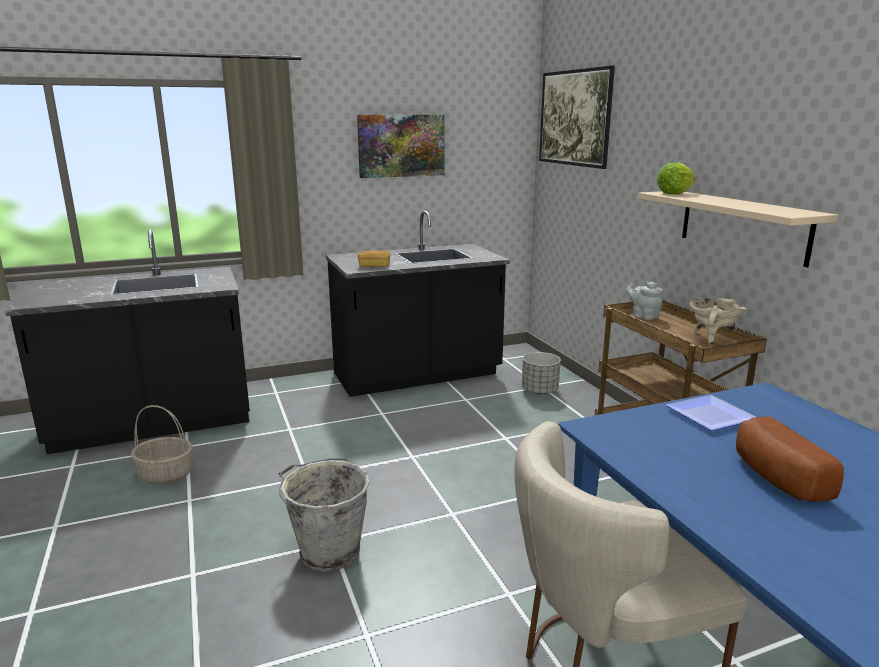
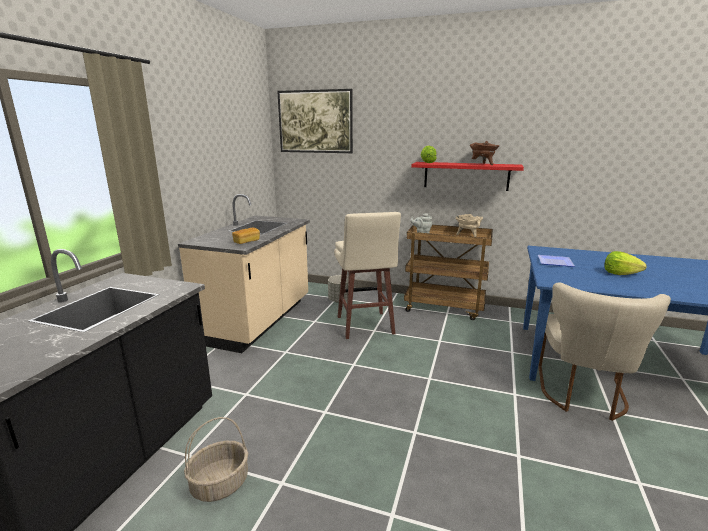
camera: 50 degrees left, 0 degrees up
grey bucket [279,458,370,572] -> none
black counter [326,211,510,397] -> beige counter [178,194,310,353]
picture [357,115,445,178] -> none
beige shelf [638,191,838,267] -> red shelf [411,162,524,191]
bread [736,416,844,501] -> lettuce [605,251,647,275]
none -> beige stool [334,212,401,339]
none -> brown cooking pot [470,141,500,165]

